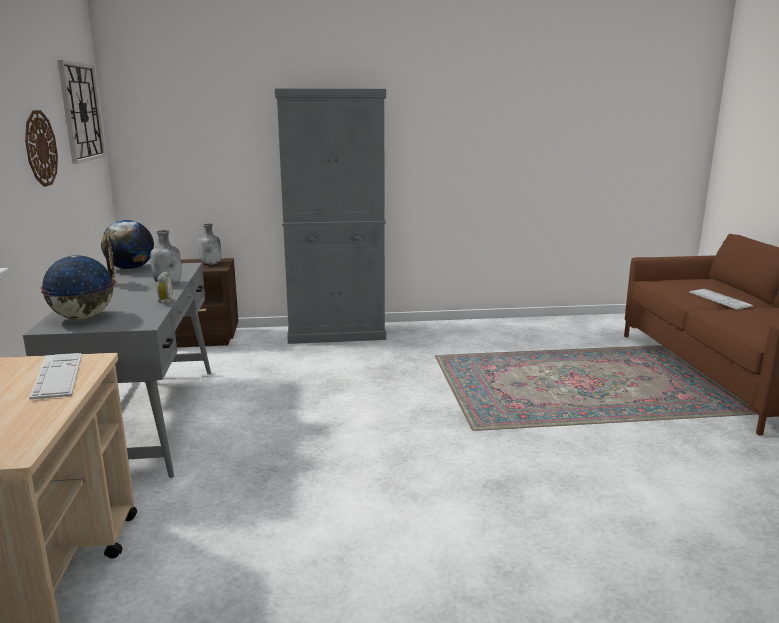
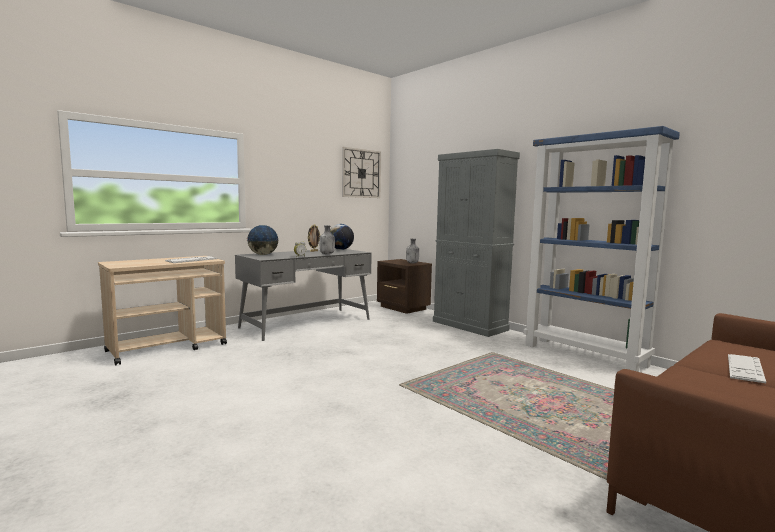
camera: 55 degrees right, 10 degrees down
wall clock [25,110,58,187] -> none
none -> blue bookcase [524,126,680,372]

